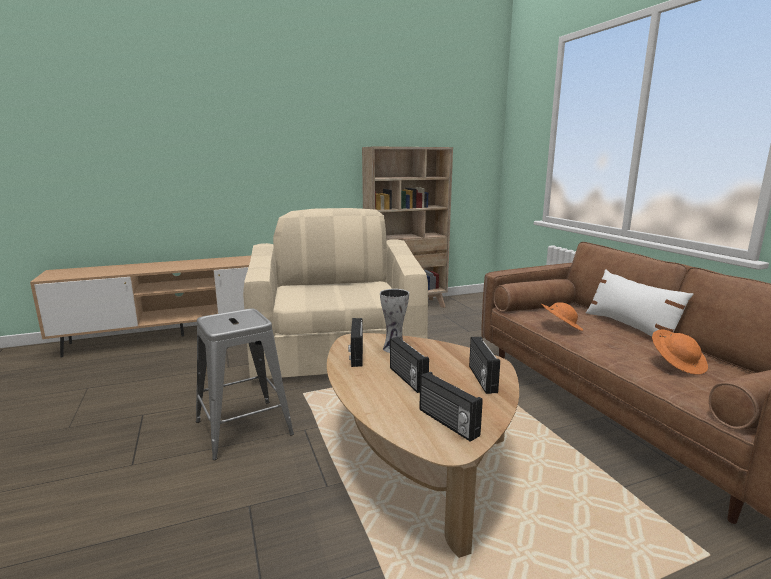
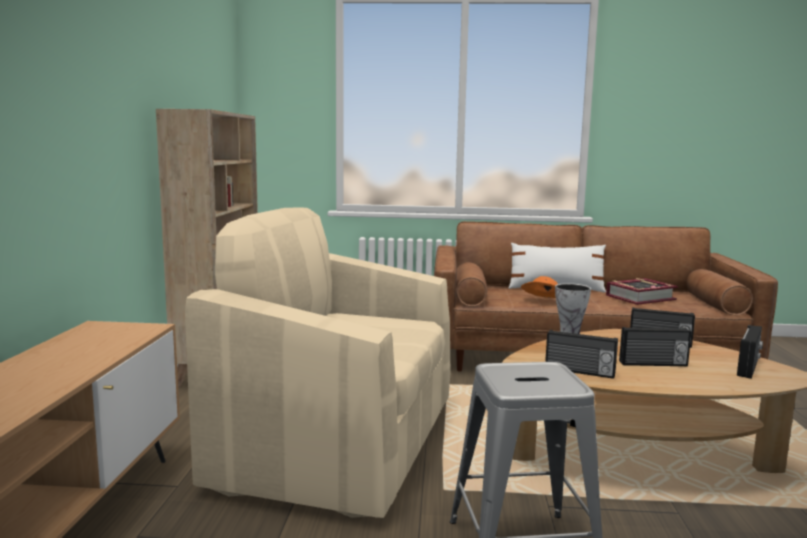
camera: 65 degrees left, 5 degrees down
radio [419,372,483,442] -> radio turned 45 degrees counterclockwise [737,325,763,379]
orange hat [652,329,708,375] -> book [606,278,678,305]

